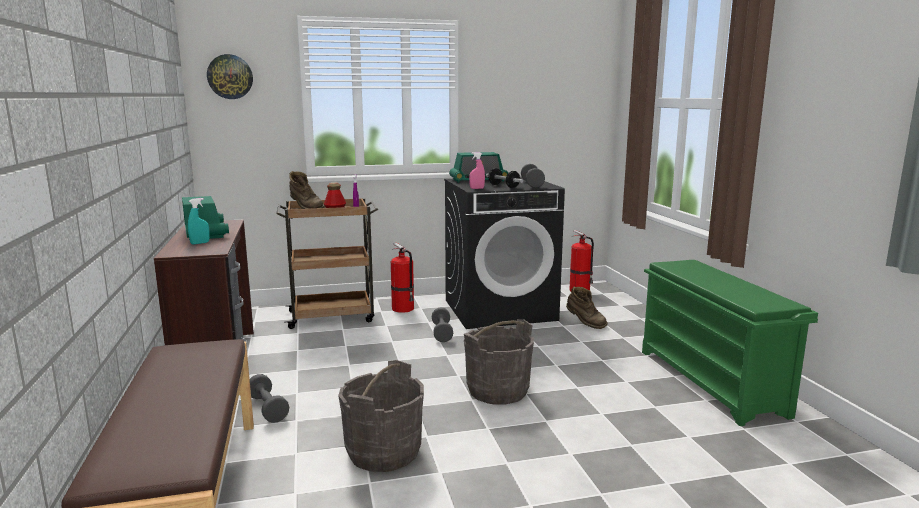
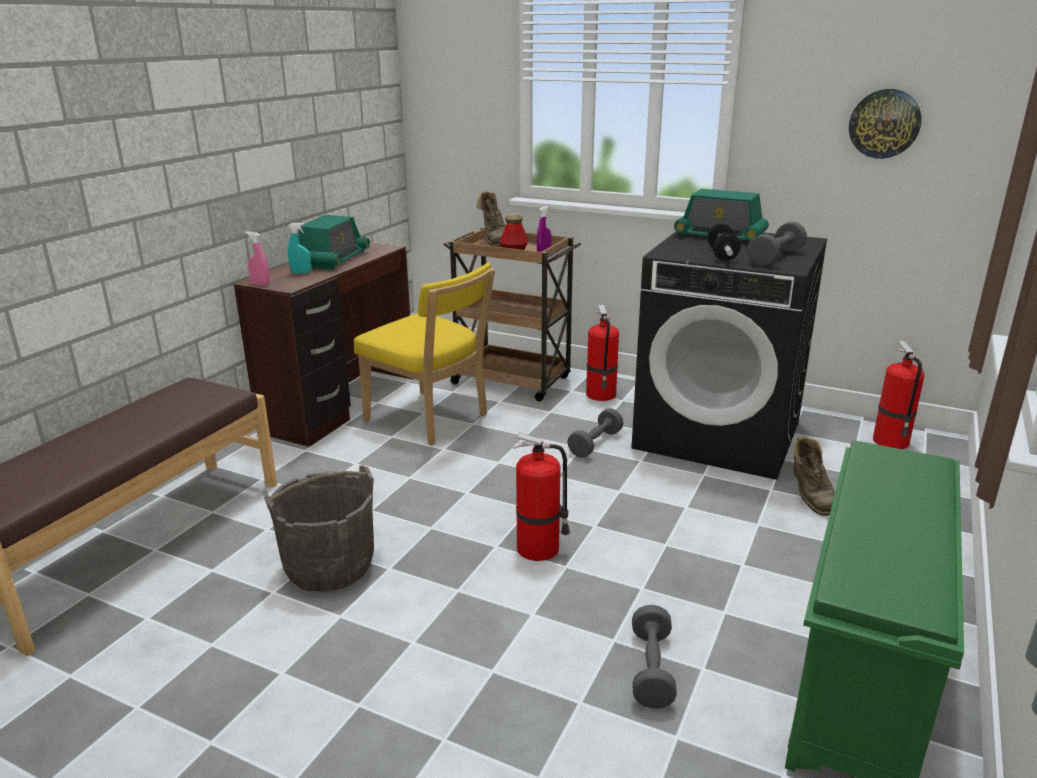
camera: 40 degrees right, 10 degrees up
wall clock [207,54,253,99] -> wall clock moved to [849,89,922,159]
grey dumbbell [250,374,289,423] -> grey dumbbell moved to [632,605,677,709]
grey bucket [464,319,534,404] -> fire extinguisher [513,432,570,561]
pink spray bottle [469,152,485,189] -> pink spray bottle moved to [245,231,270,286]
none -> yellow chair [354,263,495,445]

